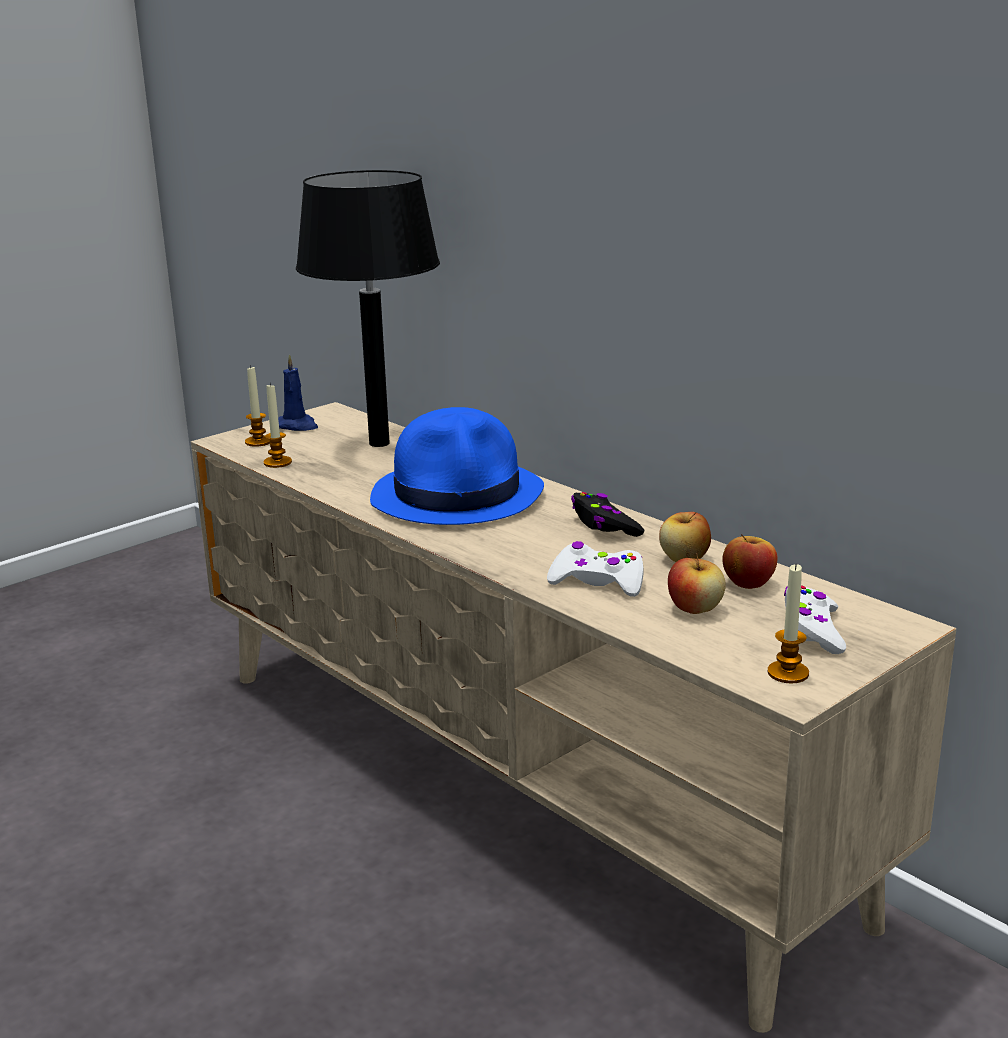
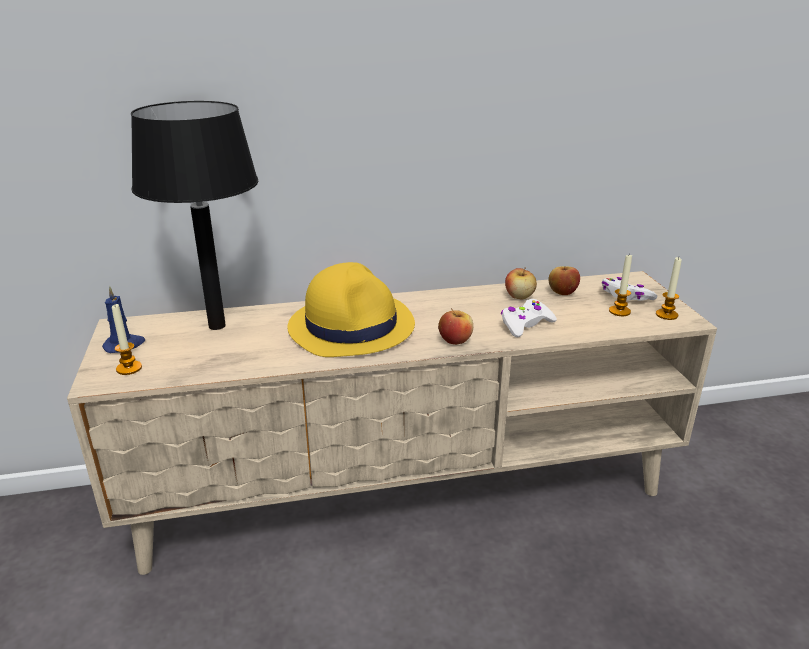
camera: 60 degrees left, 5 degrees up
candle [263,383,292,468] -> candle moved to [609,255,632,316]
blue hat [370,407,544,525] -> yellow hat [287,262,415,357]
black game controller [571,492,644,537] -> none
apple [668,553,726,614] -> apple moved to [438,308,473,345]

